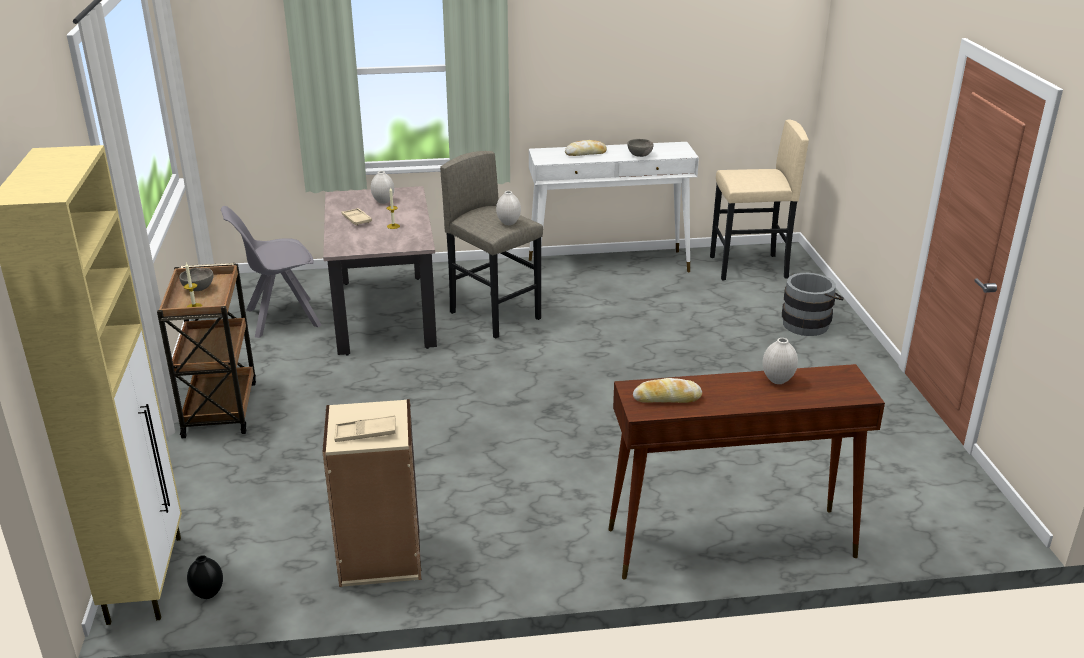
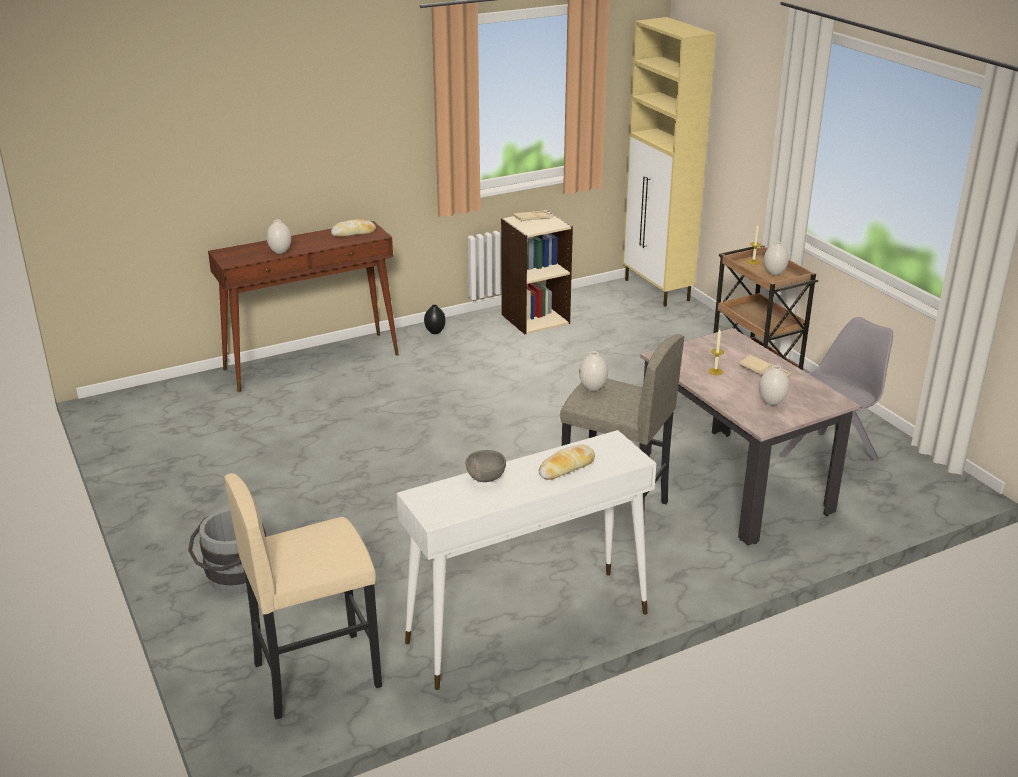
camera: 160 degrees right, 0 degrees up
grey bowl [179,267,213,291] -> white vase [764,241,789,275]
black vase [187,555,223,599] -> black vase moved to [424,305,446,334]

